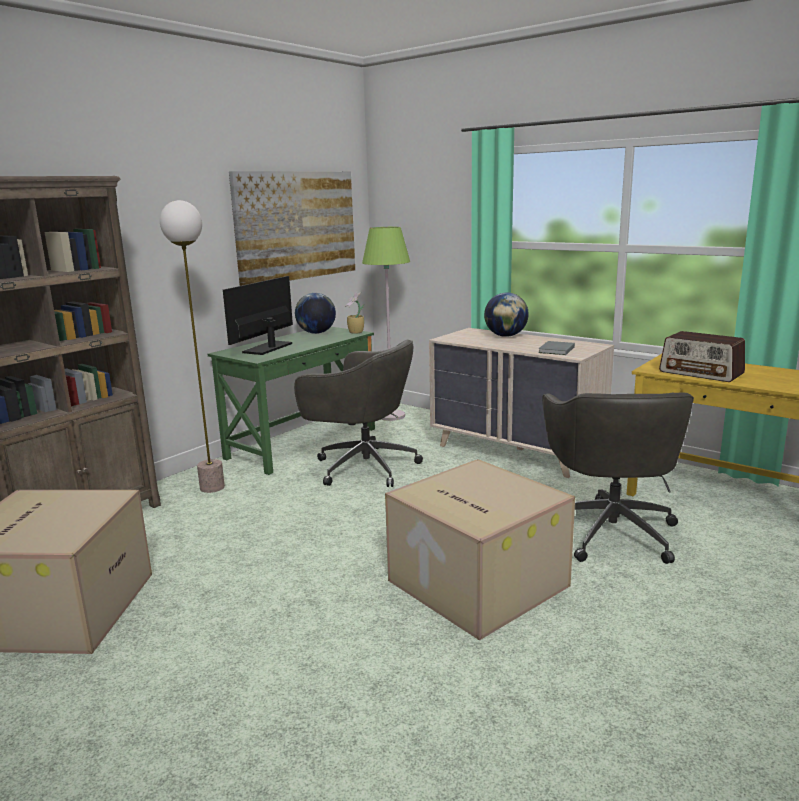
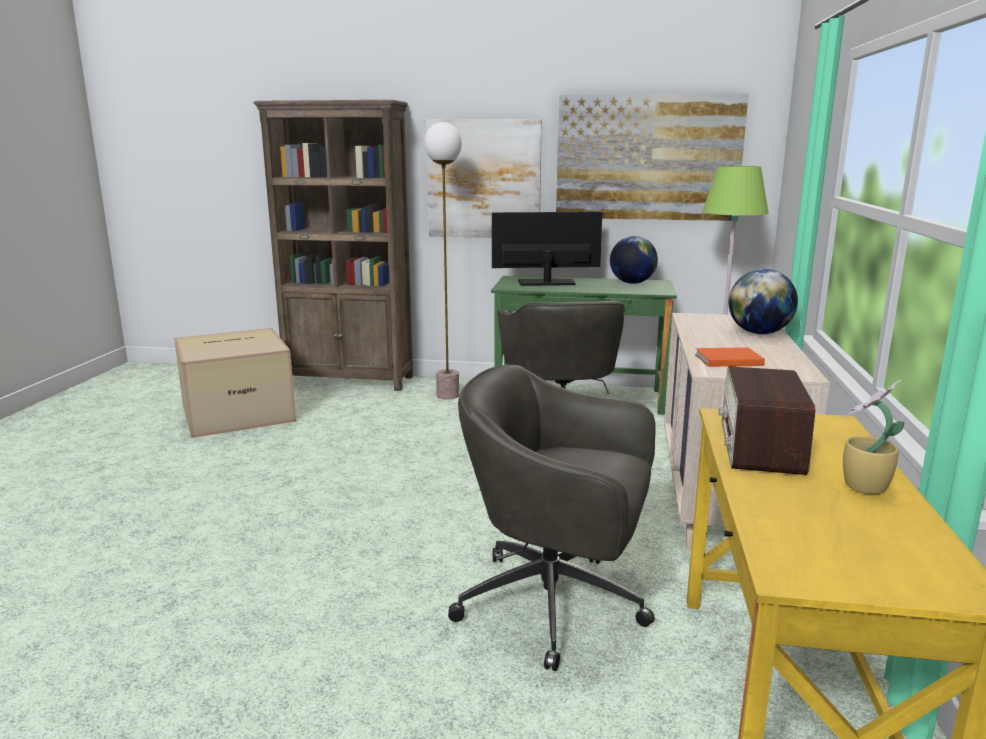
camera: 60 degrees right, 0 degrees up
potted plant [345,292,364,334] -> potted plant moved to [843,380,905,494]
cardboard box [385,459,575,640] -> none
grey book [538,341,575,355] -> orange book [695,347,765,367]
grey office chair [542,392,694,564] -> grey office chair turned 45 degrees clockwise [448,365,656,671]
none -> picture [426,119,542,238]

